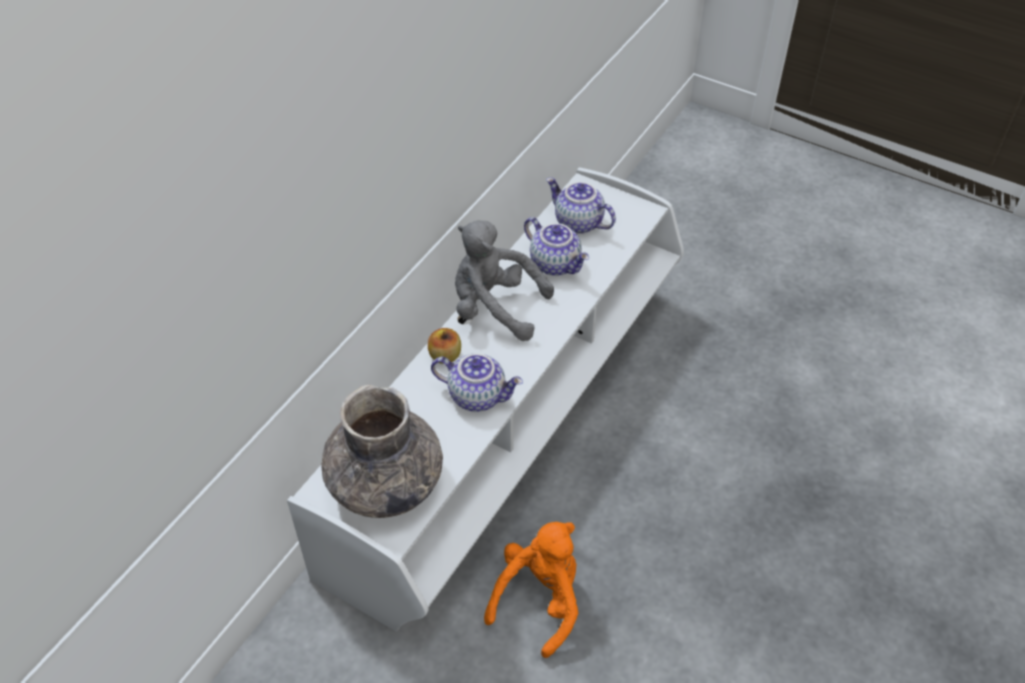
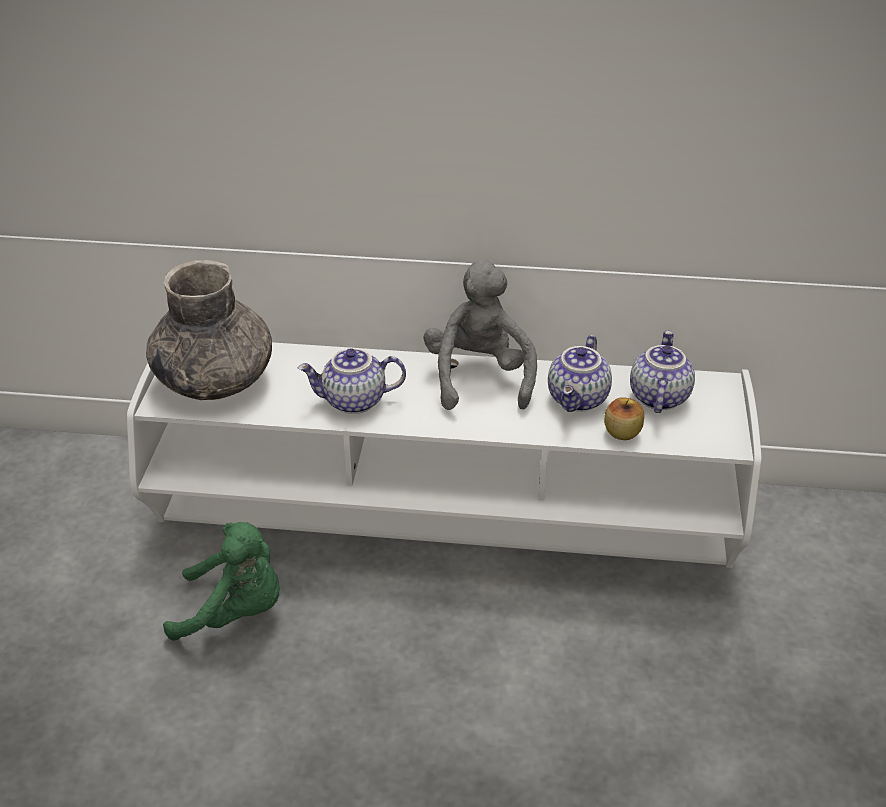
camera: 65 degrees right, 10 degrees down
apple [428,328,461,364] -> apple moved to [604,397,644,440]
teapot [431,353,523,412] -> teapot turned 90 degrees clockwise [298,348,406,414]
orange plush toy [484,522,578,658] -> green plush toy [163,522,280,641]

